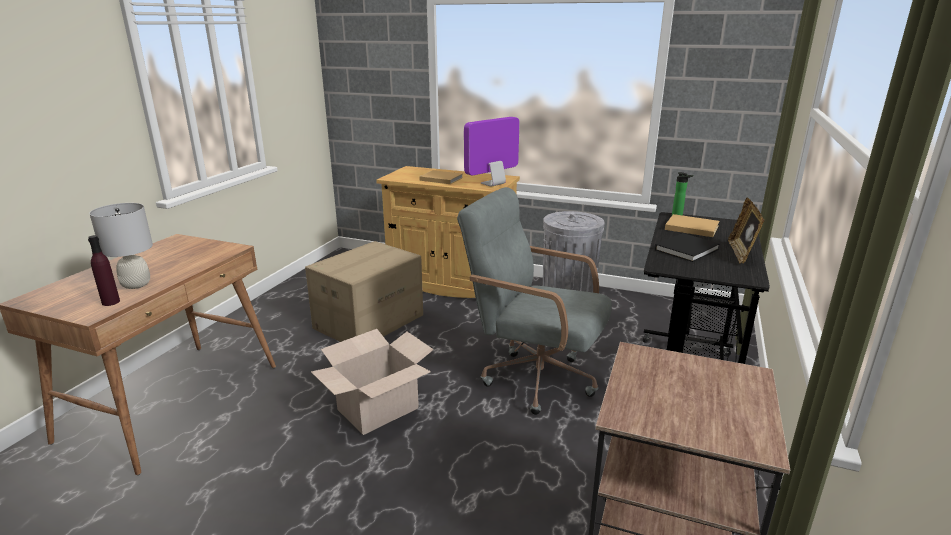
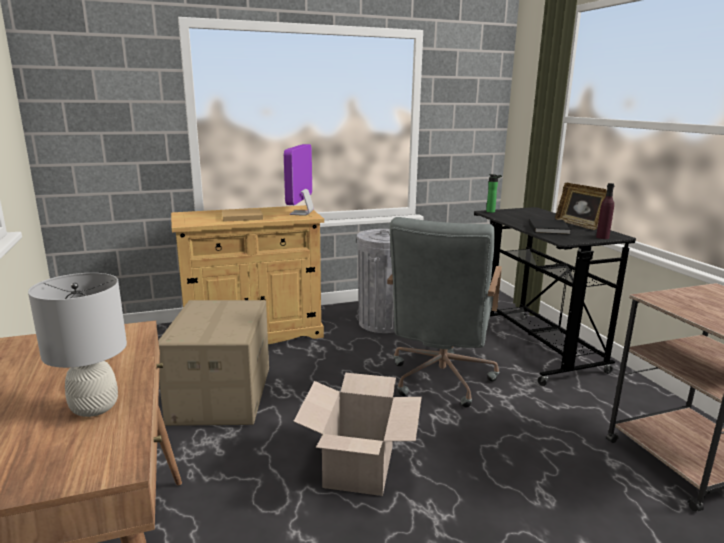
camera: 40 degrees left, 5 degrees down
purple bottle [88,235,120,306] -> purple bottle moved to [596,183,615,239]
grey office chair [457,187,612,415] -> grey office chair turned 60 degrees counterclockwise [387,217,502,408]
beige book [665,214,719,237] -> none

